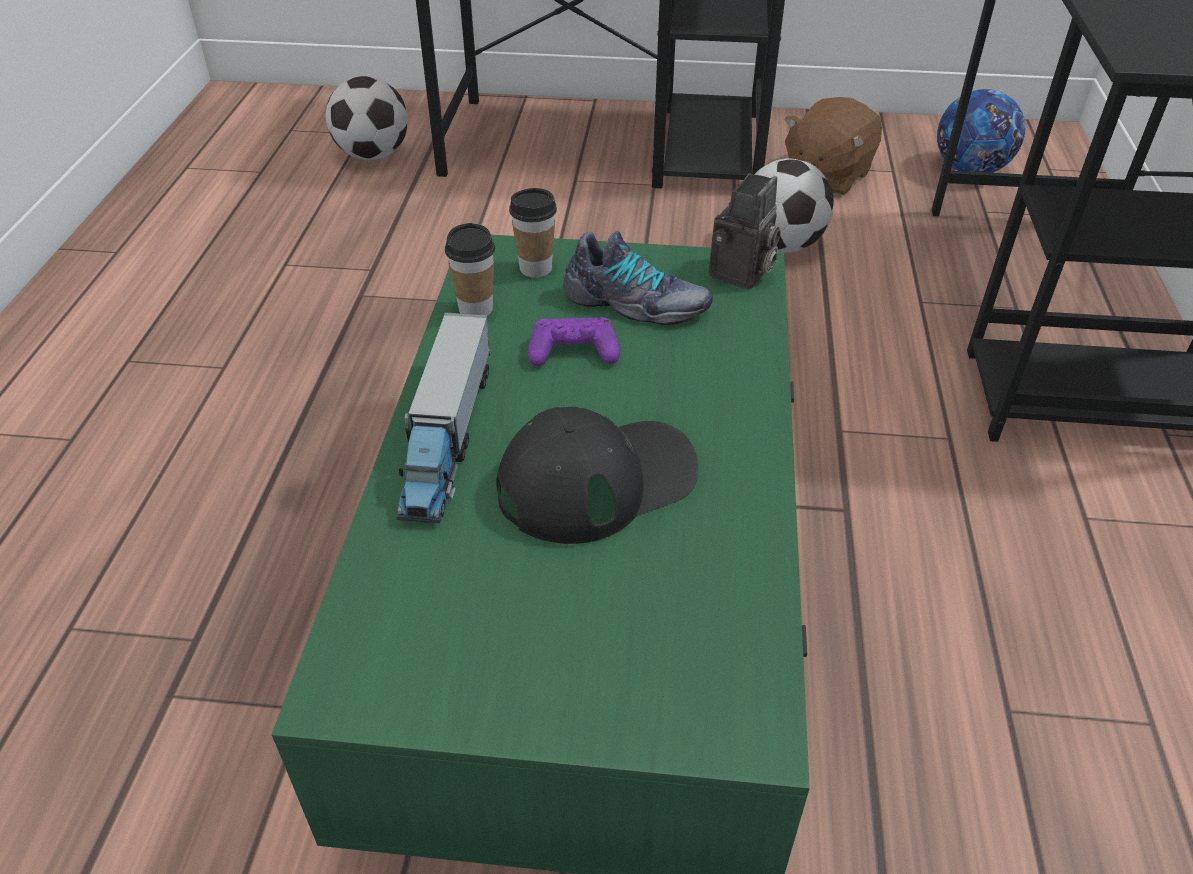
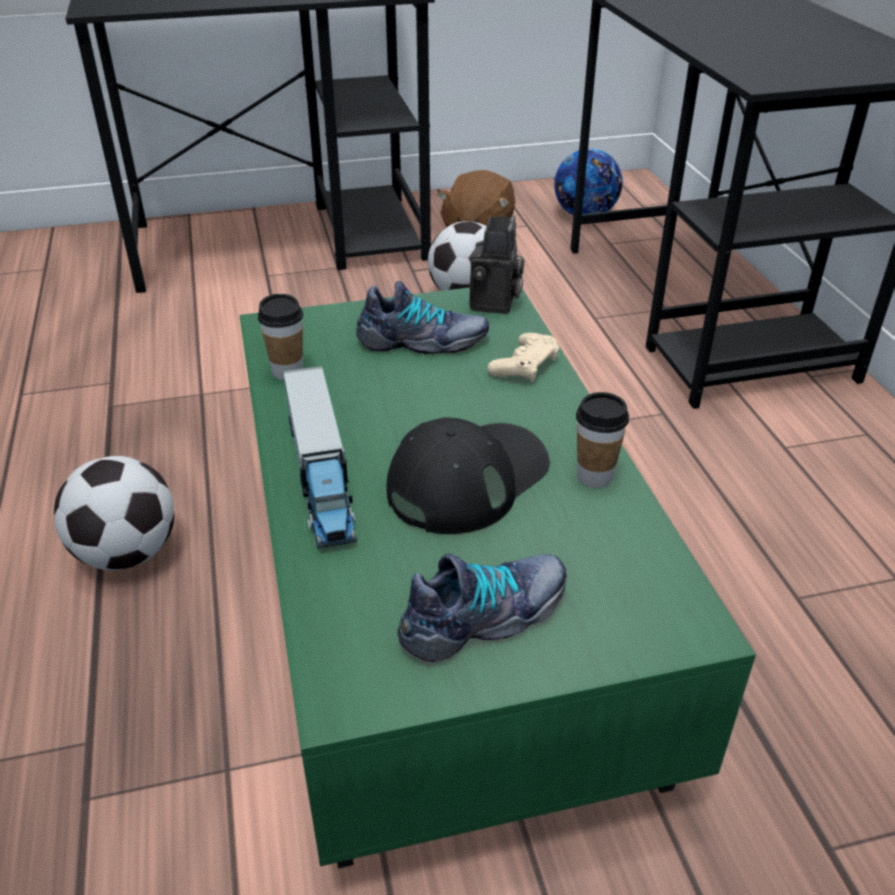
camera: 20 degrees left, 5 degrees down
football [326,76,408,160] -> football moved to [54,456,174,570]
cup [509,188,557,278] -> cup moved to [576,392,629,488]
purple game controller [528,317,620,366] -> none
none -> shoe [397,553,567,662]
none -> beige game controller [487,333,560,382]

